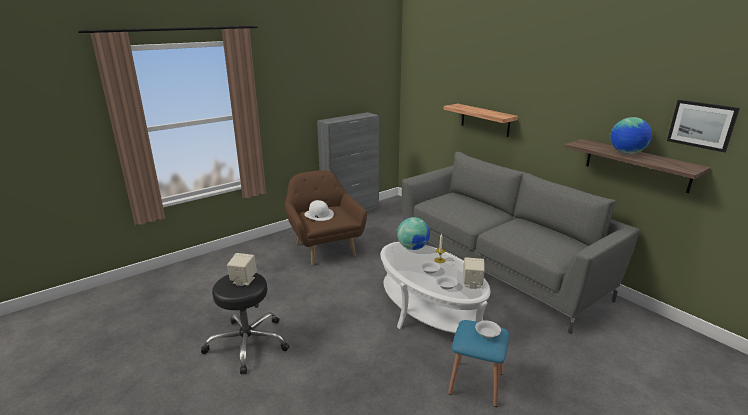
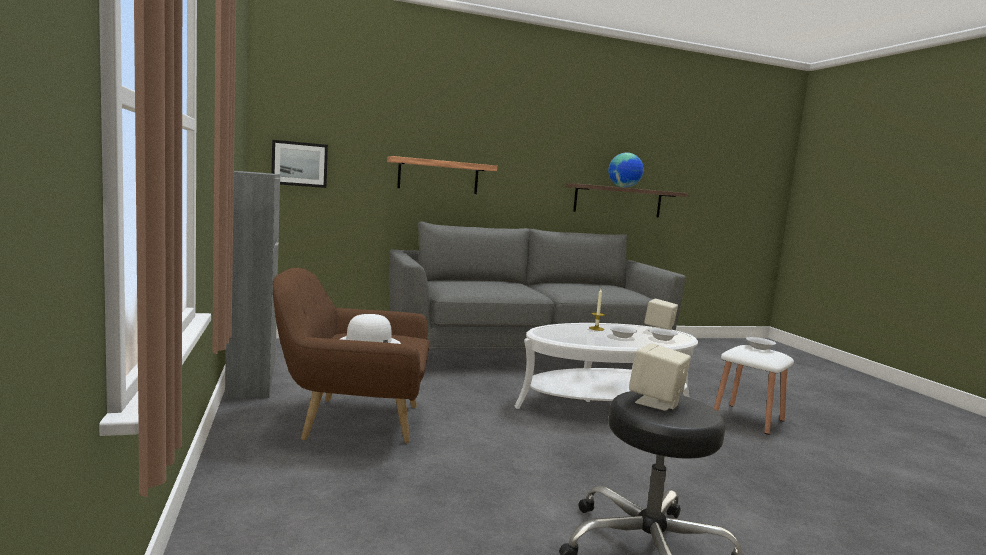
camera: 70 degrees left, 15 degrees down
globe [397,217,430,250] -> none
blue stool [448,320,509,407] -> white stool [714,345,794,435]
picture [667,100,740,152] -> picture moved to [271,140,328,188]

